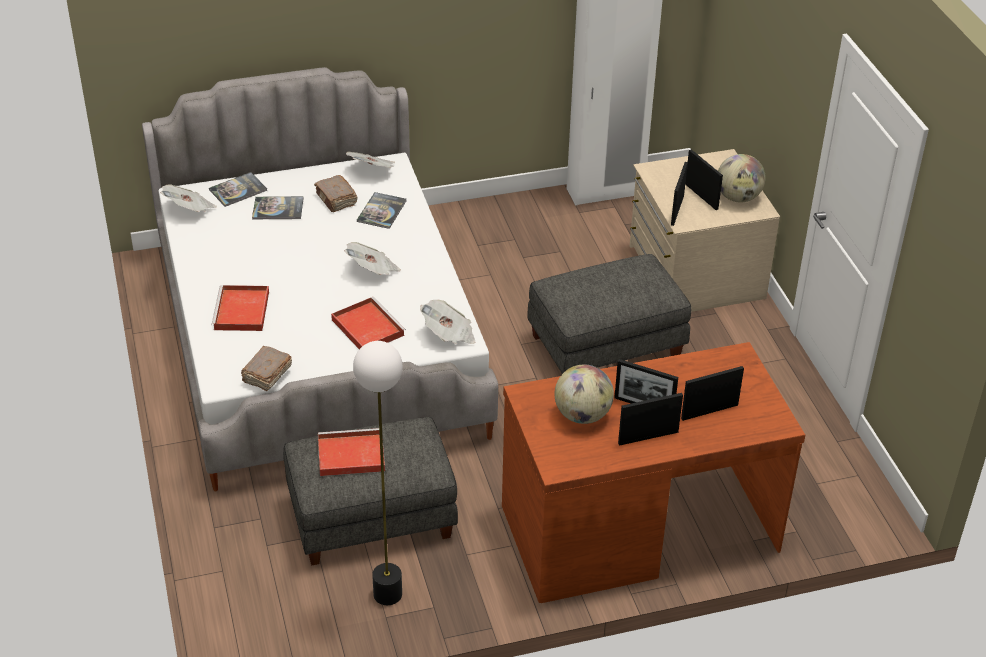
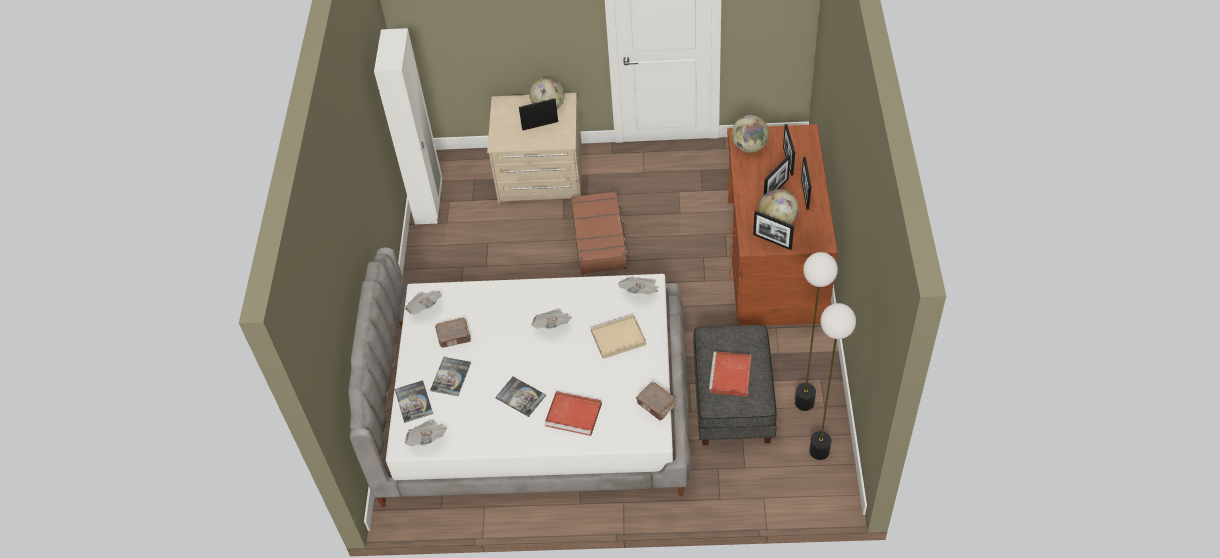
camera: 70 degrees left, 10 degrees up
red tray [331,297,406,349] -> beige tray [590,314,646,359]
book [357,192,406,229] -> book moved to [495,377,546,417]
grey ottoman [527,254,691,374] -> brown suitcase [571,191,630,274]
picture frame [671,162,688,226] -> picture frame moved to [753,211,794,250]
none -> globe [732,115,769,153]
none -> floor lamp [809,303,856,460]

